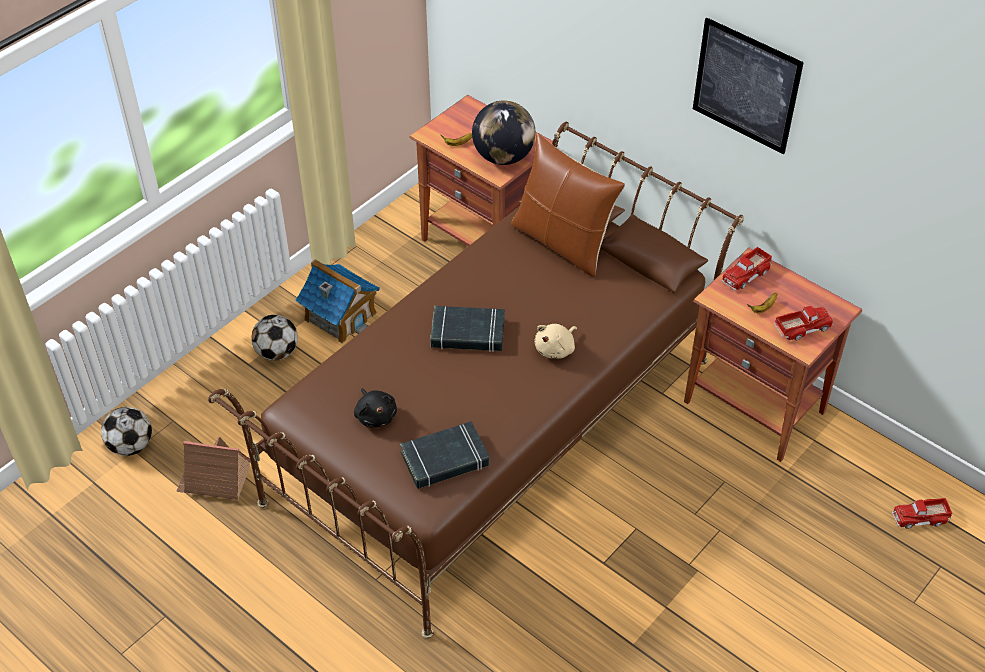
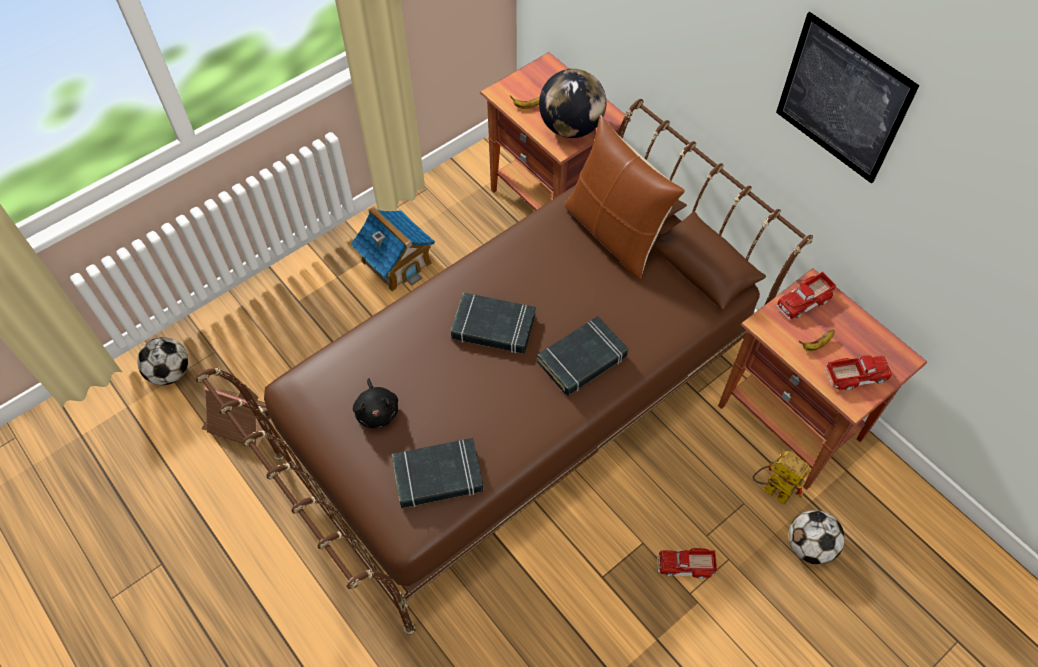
camera: 10 degrees right, 10 degrees up
football [251,315,298,361] -> football moved to [789,510,845,564]
beige plush toy [535,324,577,359] -> black book [537,316,628,396]
toy truck [892,498,952,529] -> toy truck moved to [657,548,717,579]
none -> toy robot [753,451,810,505]

